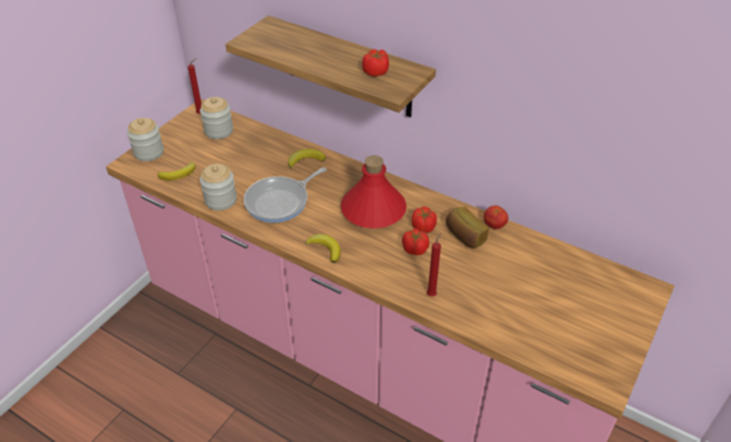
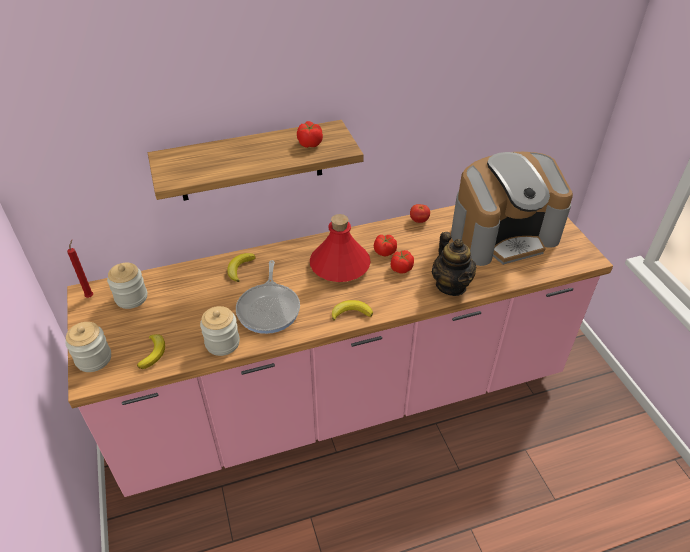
camera: 50 degrees left, 0 degrees up
red candle [427,233,441,296] -> teapot [432,232,476,296]
bread [446,207,489,249] -> none
none -> coffee machine [451,152,573,266]

